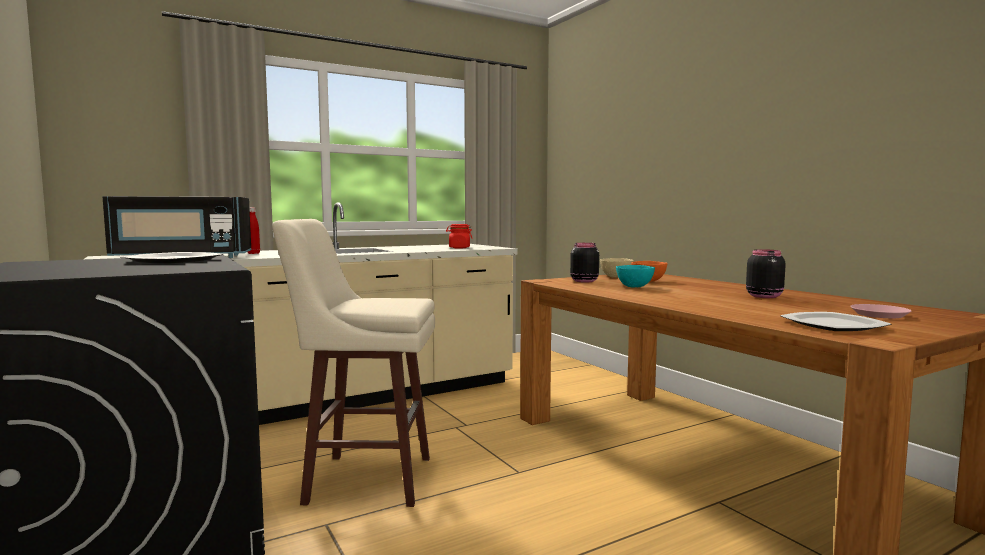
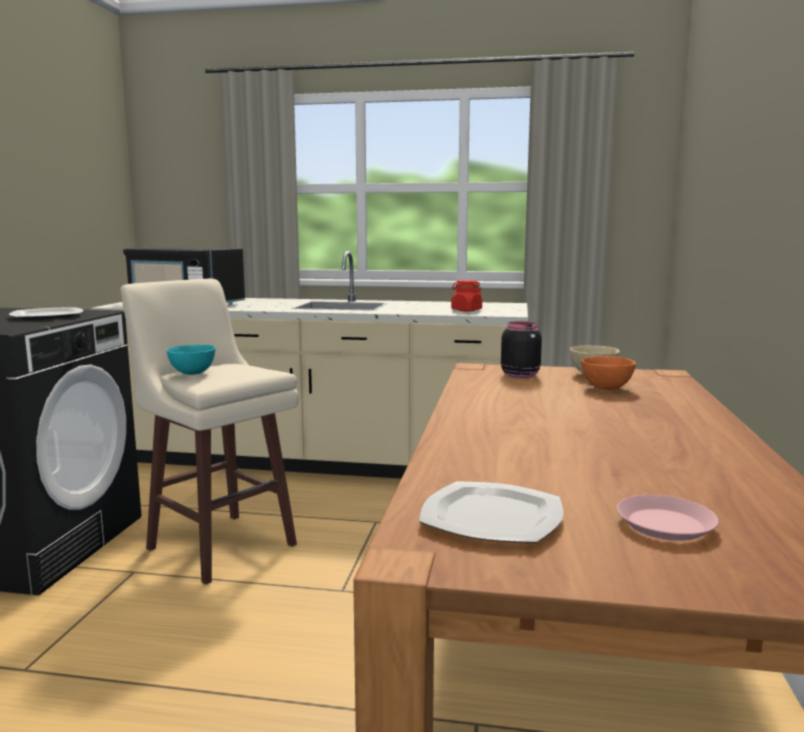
camera: 40 degrees right, 5 degrees up
red bottle [248,208,260,254] -> none
turquoise bowl [616,265,655,288] -> turquoise bowl moved to [167,345,215,375]
black jar [746,249,786,298] -> none

